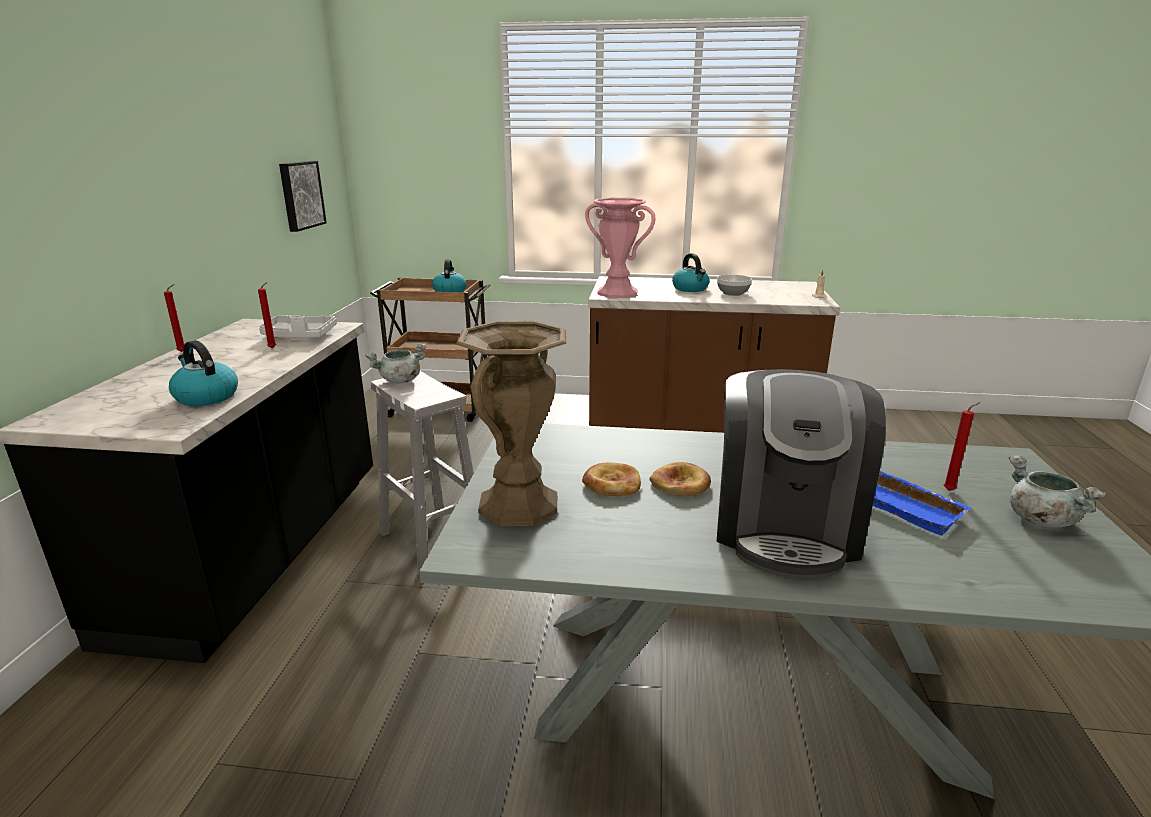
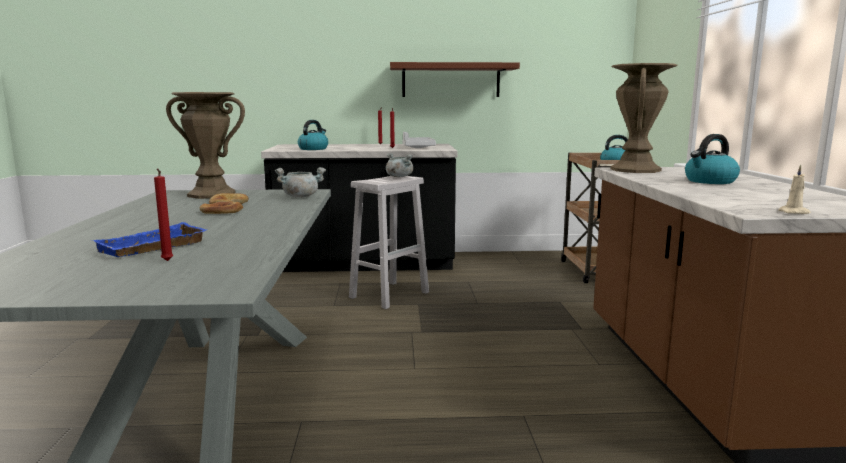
camera: 80 degrees right, 10 degrees down
picture [279,161,327,232] -> none
pink vase [585,198,656,298] -> brown vase [611,63,678,173]
bowl [717,275,752,296] -> none
coffee machine [717,369,886,579] -> none
grey cooking pot [1009,456,1107,528] -> grey cooking pot moved to [275,167,326,198]
none -> brown shelf [390,62,520,97]

